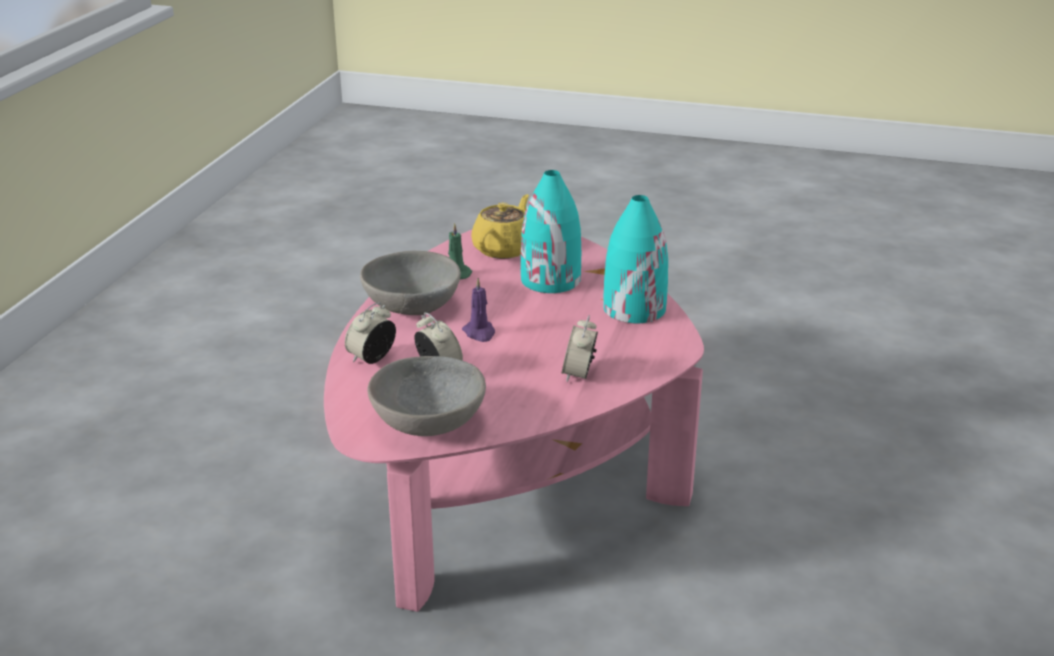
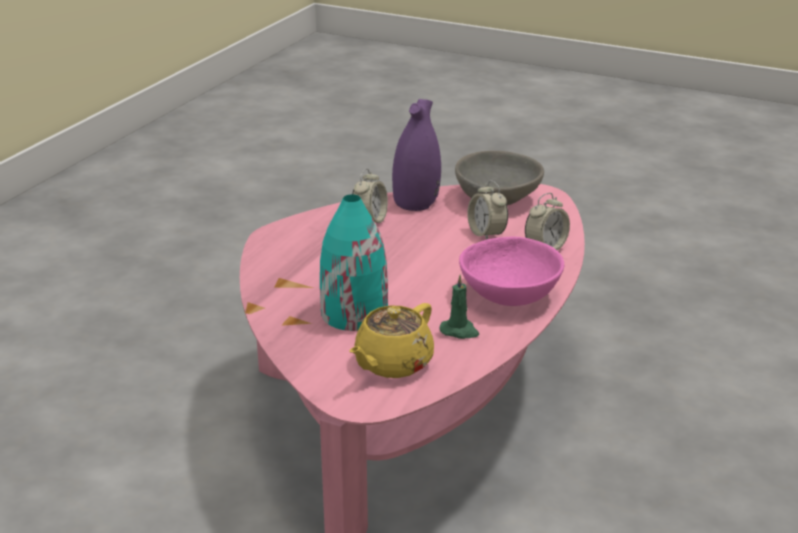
camera: 170 degrees left, 0 degrees up
grey bowl [360,251,461,315] -> pink bowl [459,237,564,306]
purple candle [462,278,495,342] -> none
turquoise vase [603,195,668,323] -> none
none -> purple vase [392,99,441,211]

